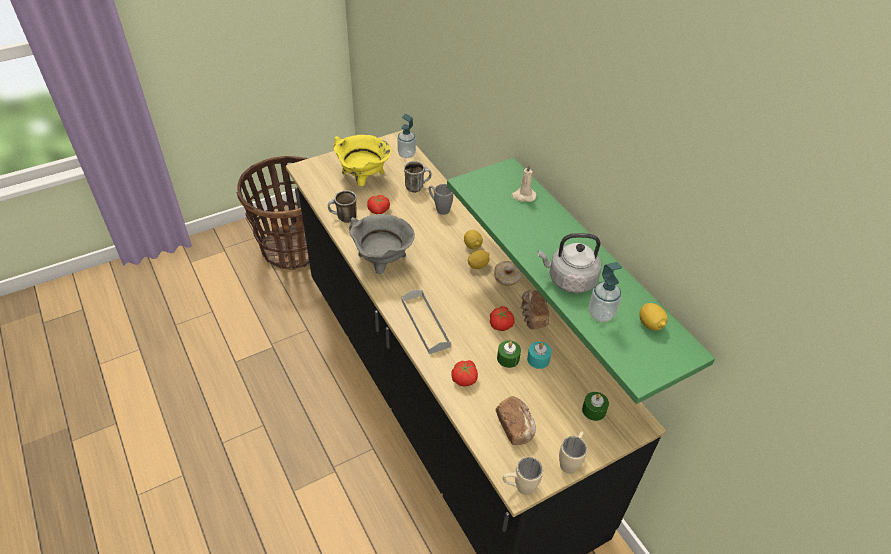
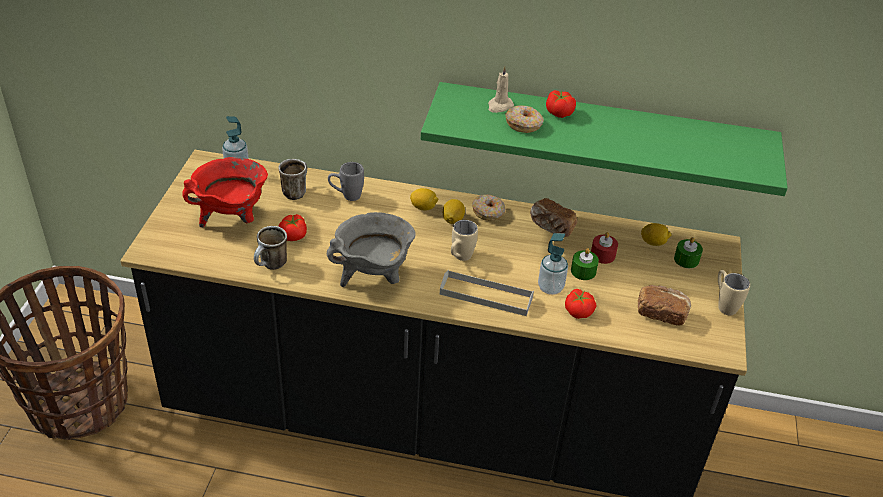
camera: 50 degrees left, 5 degrees down
yellow cooking pot [333,135,391,186] -> red cooking pot [182,157,268,228]
tomato [490,306,515,331] -> tomato moved to [546,90,576,118]
beige mug [503,457,543,495] -> beige mug moved to [451,220,478,261]
turquoise candle [527,342,552,369] -> red candle [591,232,618,264]
grey kettle [538,233,602,293] -> none
soap dispenser [589,262,622,322] -> soap dispenser moved to [538,233,568,295]
lemon [639,303,668,331] -> lemon moved to [641,223,672,246]
none -> donut [505,105,544,133]

